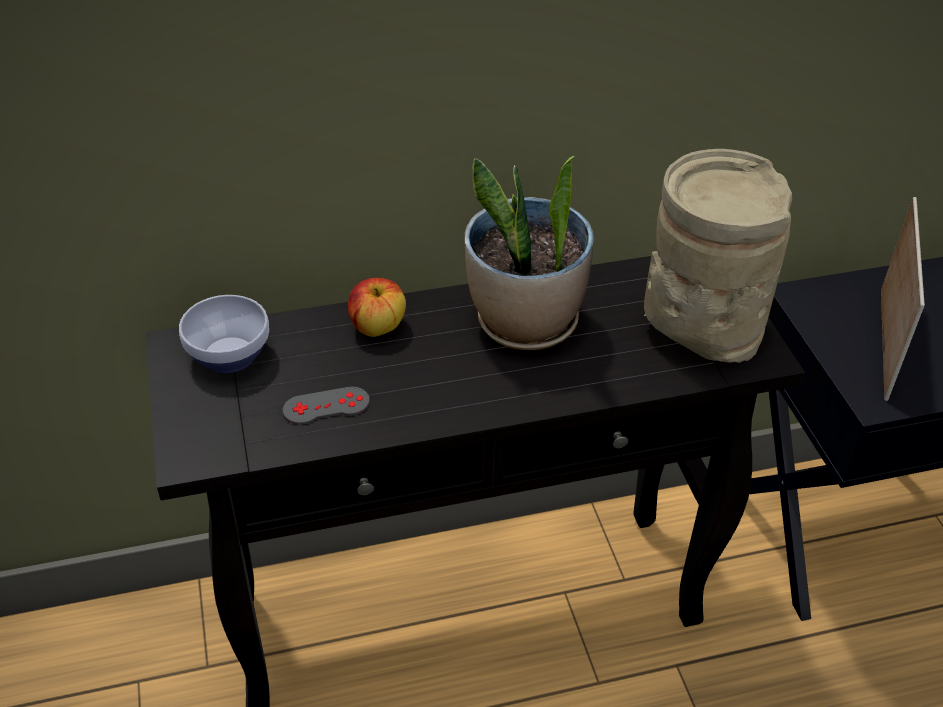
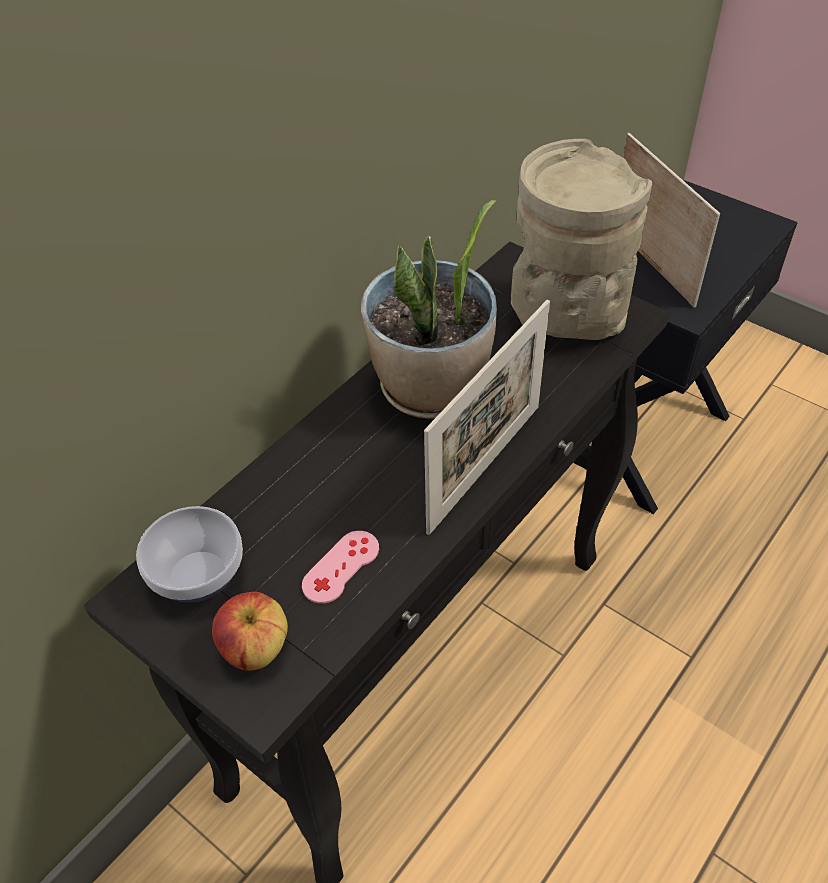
camera: 35 degrees left, 5 degrees up
grey game controller [283,386,370,425] -> pink game controller [302,531,379,604]
apple [348,278,406,337] -> apple moved to [212,592,288,671]
none -> picture frame [424,300,550,535]

